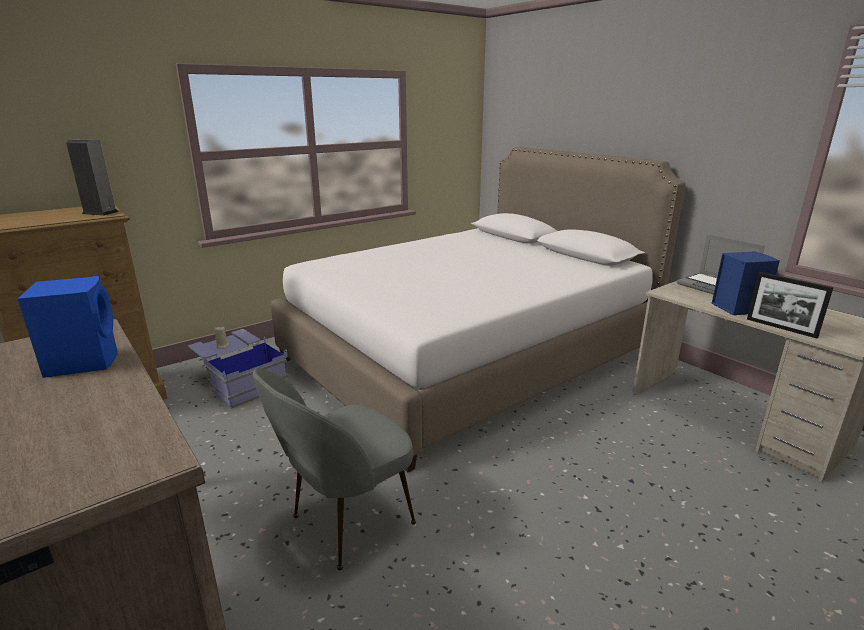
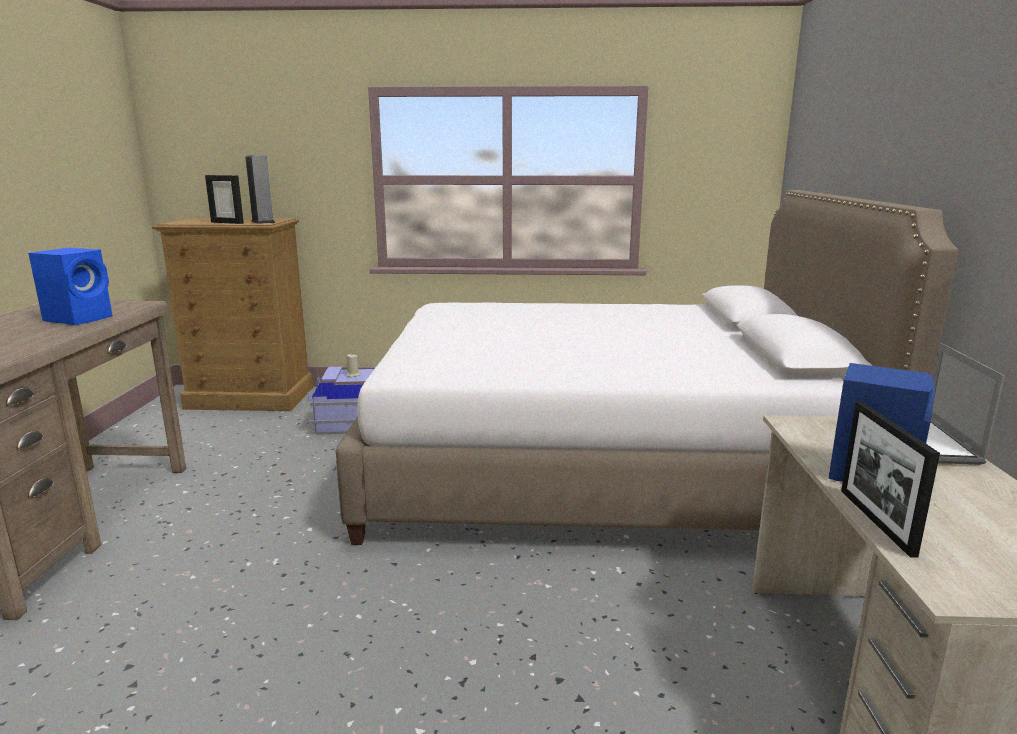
camera: 40 degrees right, 5 degrees down
grey chair [253,368,416,570] -> none
none -> picture frame [205,175,244,224]

